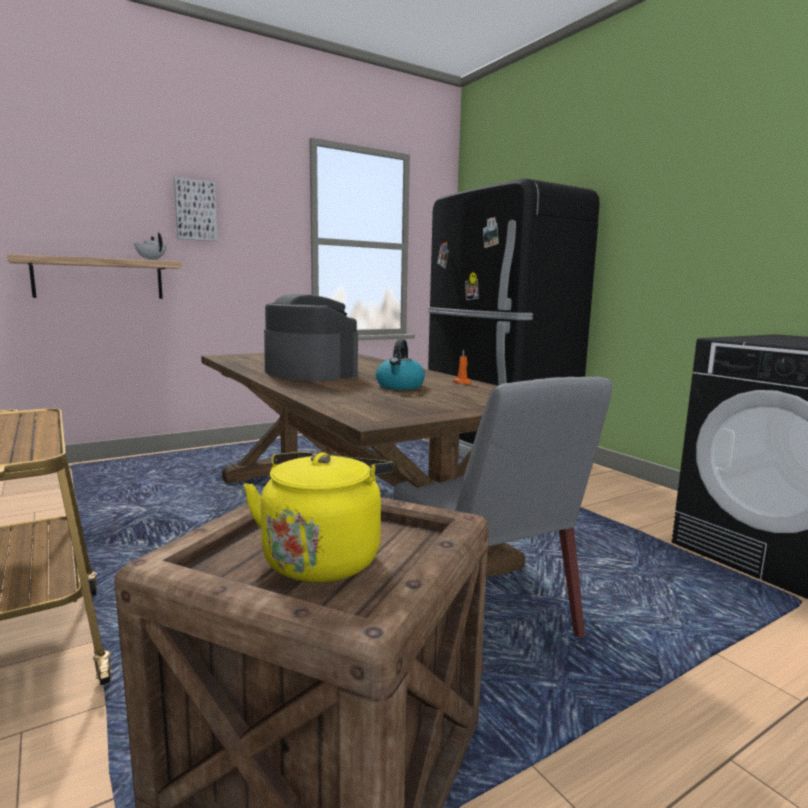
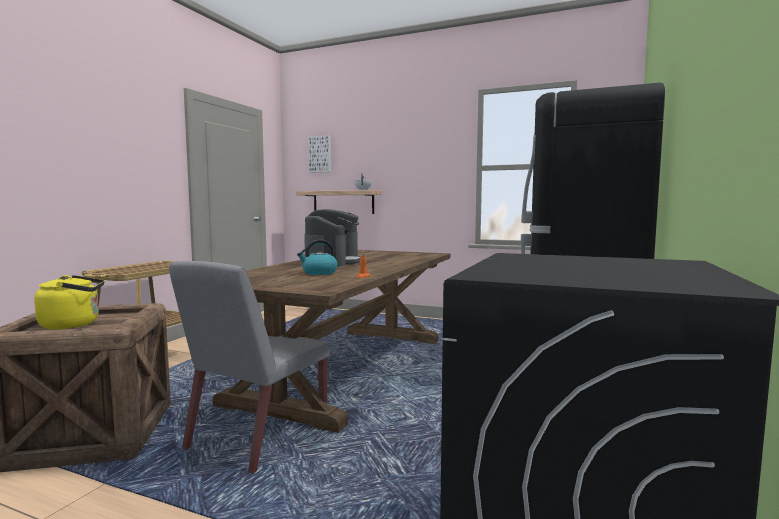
camera: 55 degrees right, 5 degrees down
picture [174,177,218,241] -> picture moved to [308,135,331,173]

